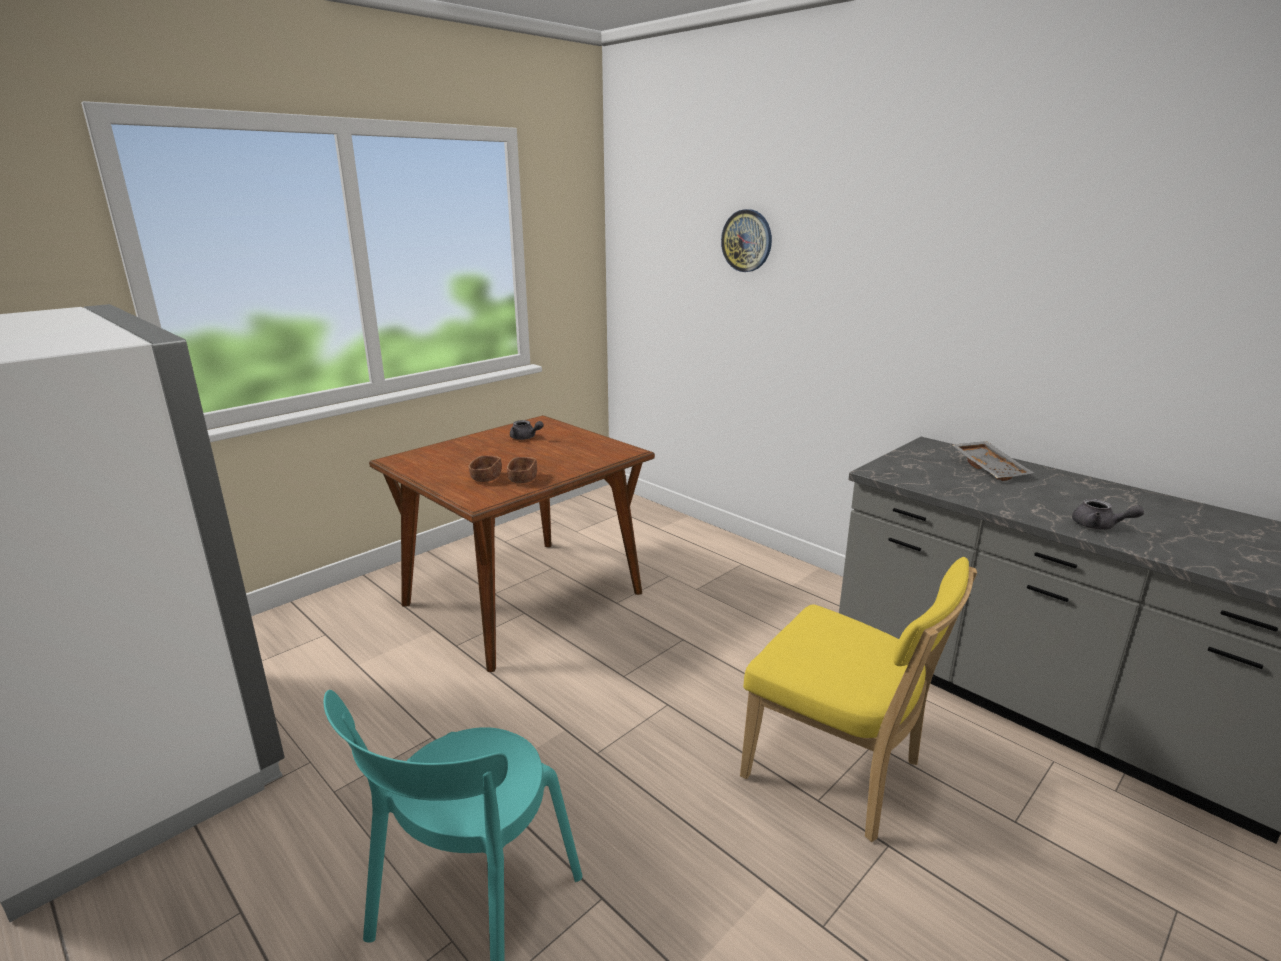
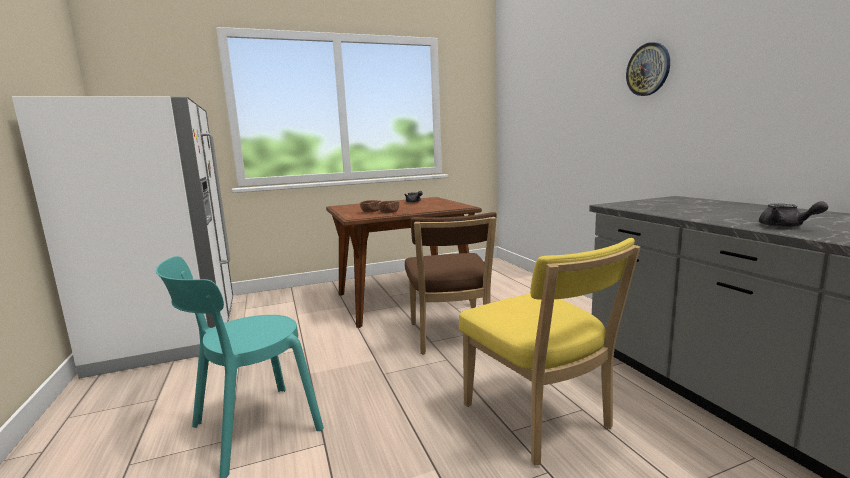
camera: 25 degrees right, 10 degrees down
wall clock [721,209,772,272] -> wall clock moved to [626,42,670,96]
grey tray [952,441,1034,481] -> none
none -> brown chair [405,212,497,355]

